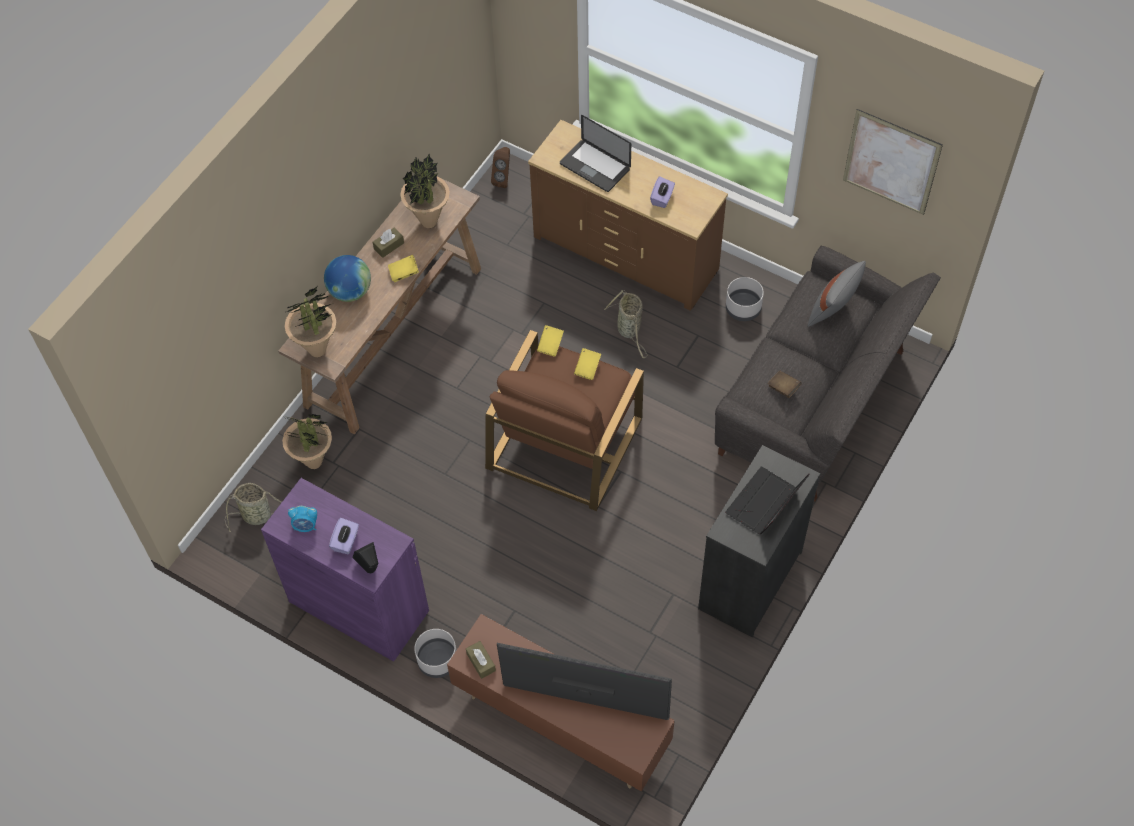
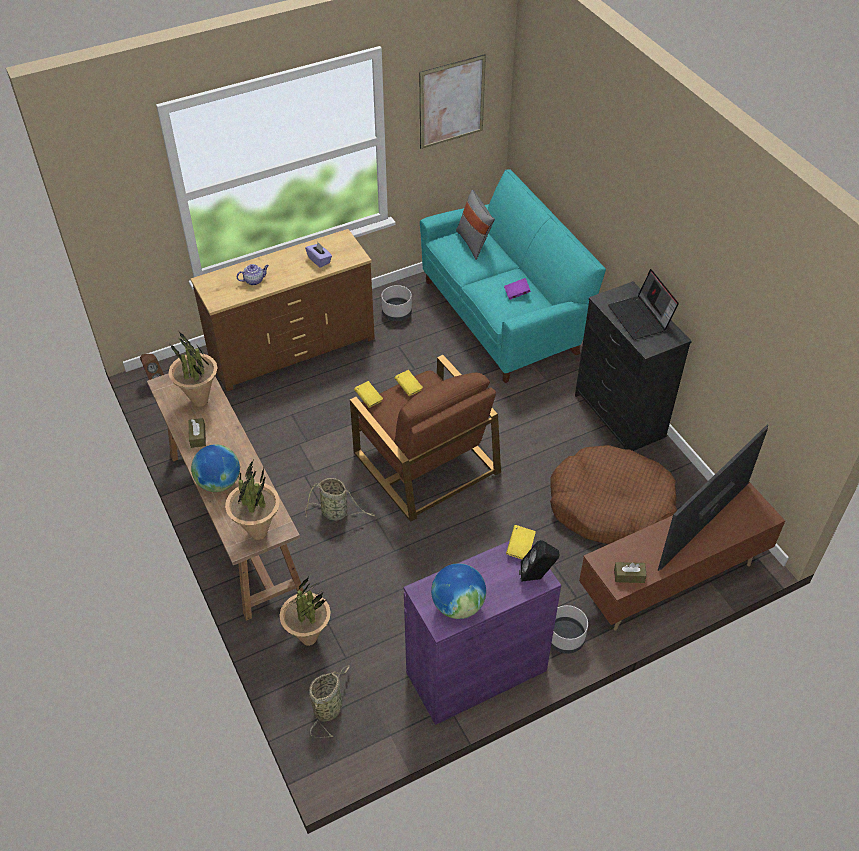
camera: 60 degrees left, 10 degrees down
alarm clock [288,506,317,532] -> globe [431,563,486,619]
purple tissue box [329,518,359,554] -> none
yellow book [388,255,419,282] -> yellow book moved to [506,525,536,559]
laptop [560,115,631,192] -> teapot [237,264,269,285]
basket [604,290,647,358] -> basket moved to [305,478,375,521]
grey sofa [715,246,941,501] -> turquoise sofa [420,170,606,383]
brown book [767,371,802,398] -> purple book [504,278,531,300]
none -> brown dog bed [550,445,677,544]

